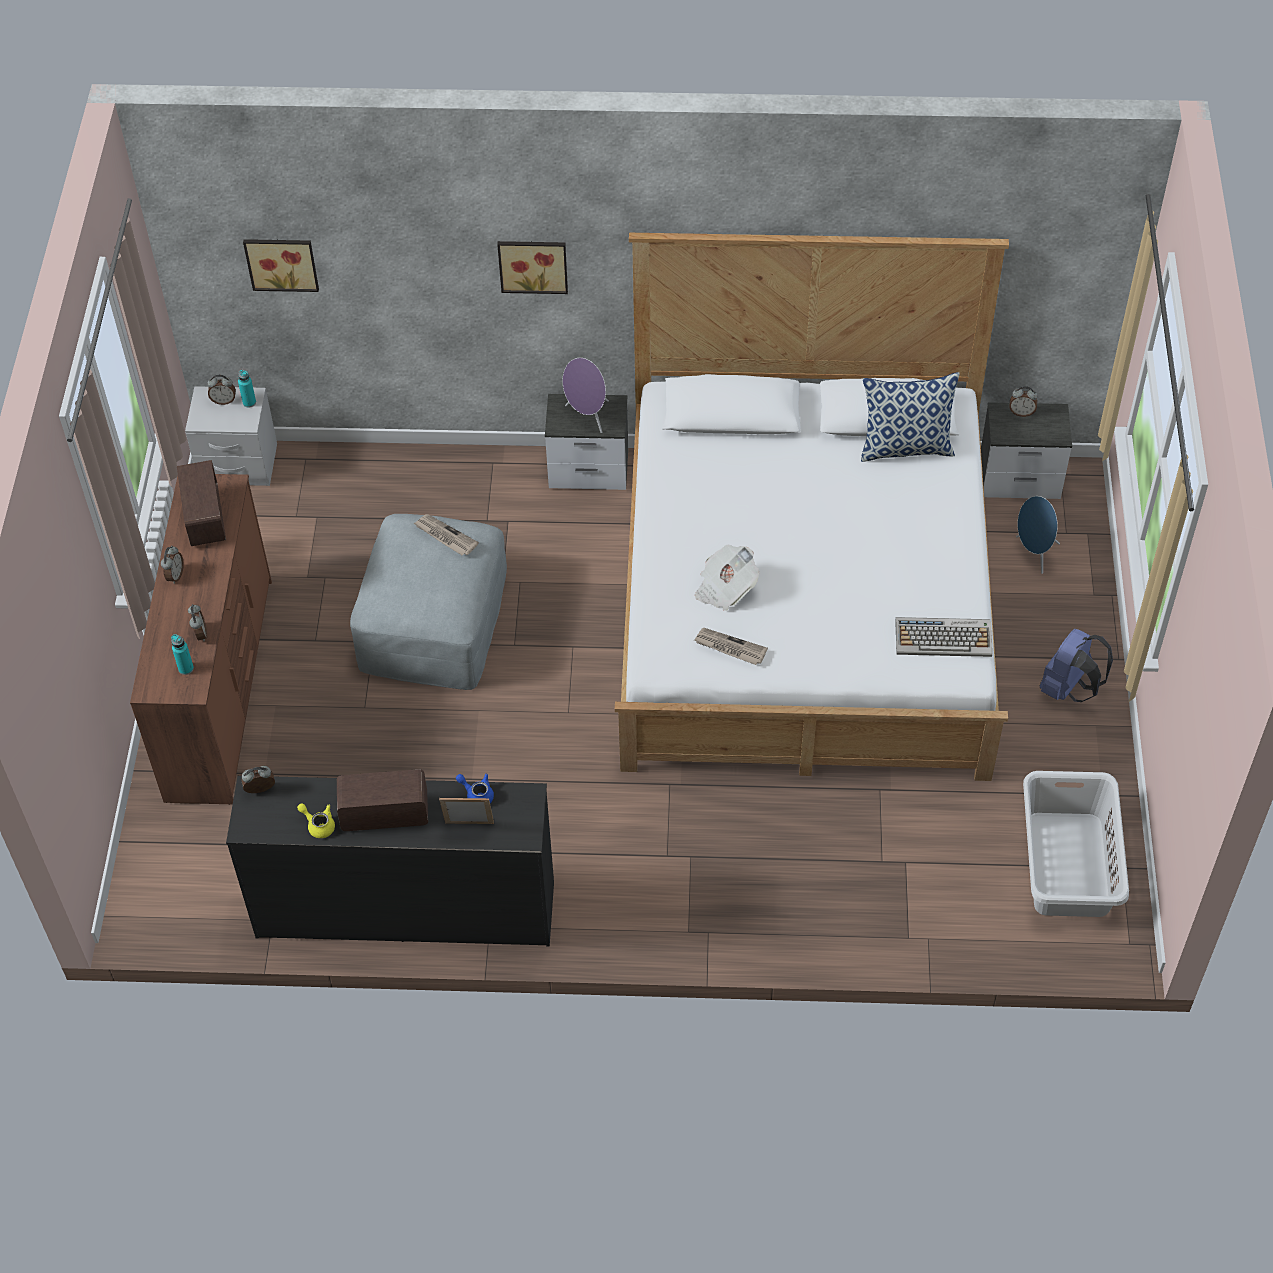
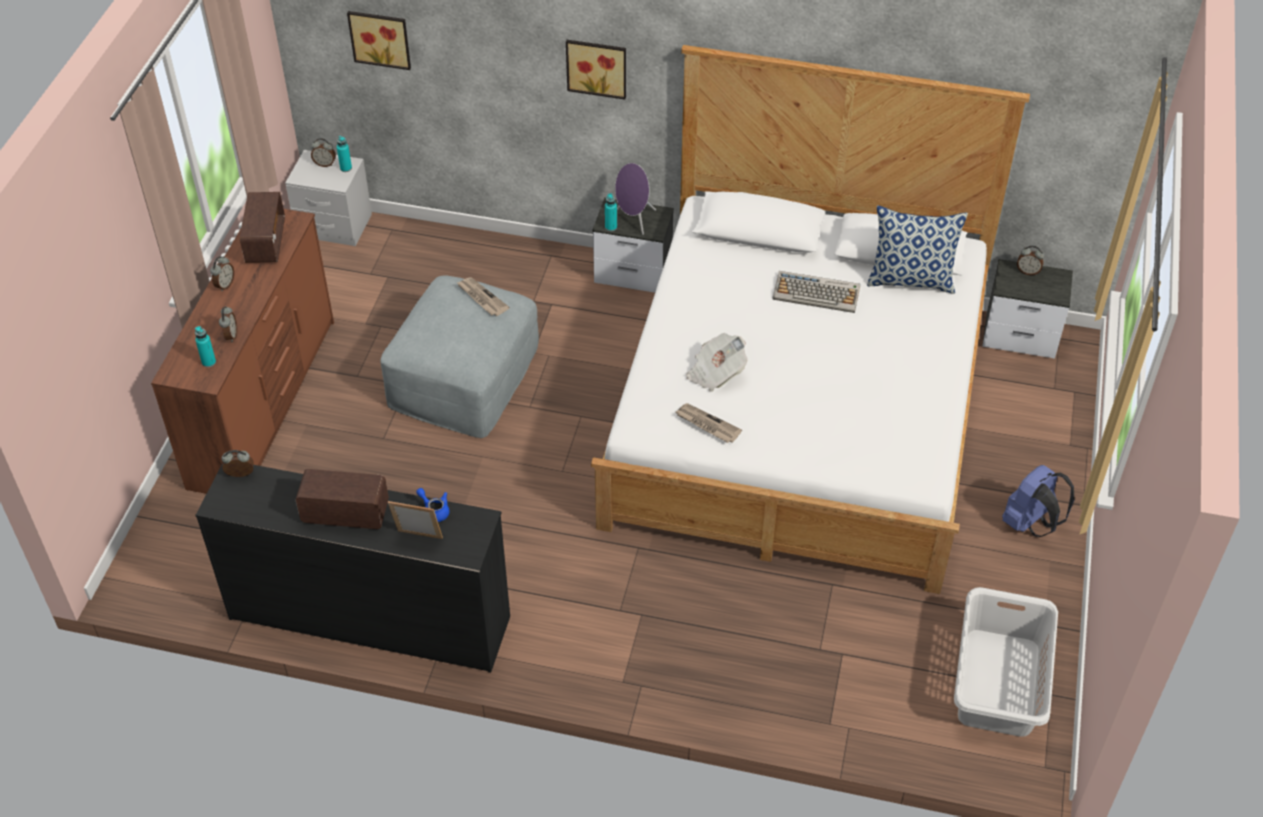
camera: 10 degrees right, 5 degrees down
yellow teapot [297,803,335,838] -> none
keyboard [895,617,992,657] -> keyboard moved to [772,271,860,313]
blue speaker [1016,496,1060,574] -> none
none -> turquoise bottle [605,193,617,231]

